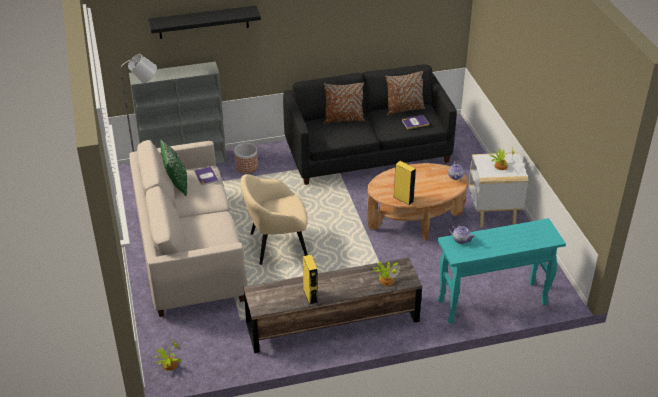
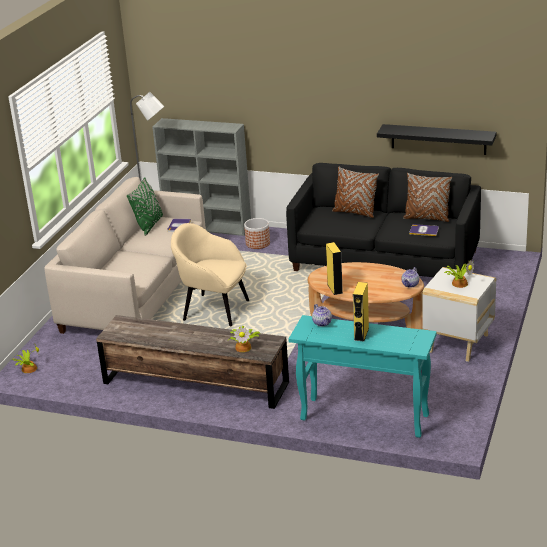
camera: 35 degrees right, 10 degrees down
black shelf [149,6,261,39] -> black shelf moved to [377,124,496,155]
yellow speaker [303,255,318,305] -> yellow speaker moved to [353,282,369,342]

